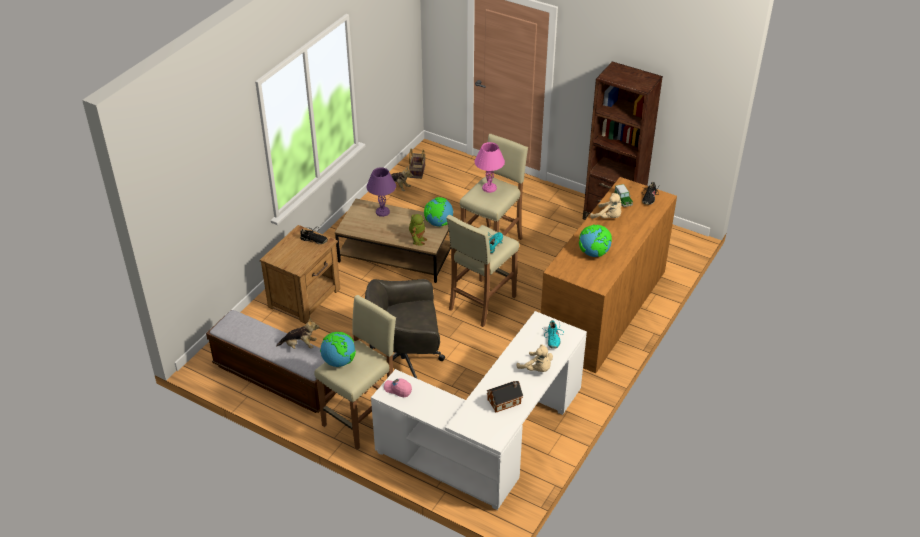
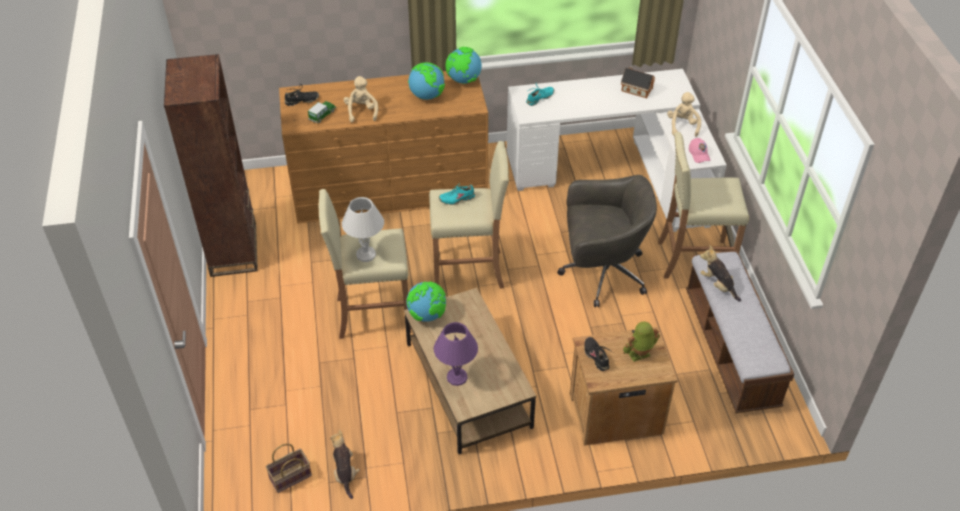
camera: 130 degrees left, 5 degrees up
globe [320,332,356,367] -> globe moved to [446,47,482,84]
grey office chair [365,279,445,378] -> grey office chair turned 45 degrees counterclockwise [557,175,657,307]
toy robot [409,214,427,245] -> toy robot moved to [623,321,660,362]
pink table lamp [474,142,505,193] -> white table lamp [342,197,384,262]
beige plush toy [516,344,553,372] -> beige plush toy moved to [667,92,701,137]

